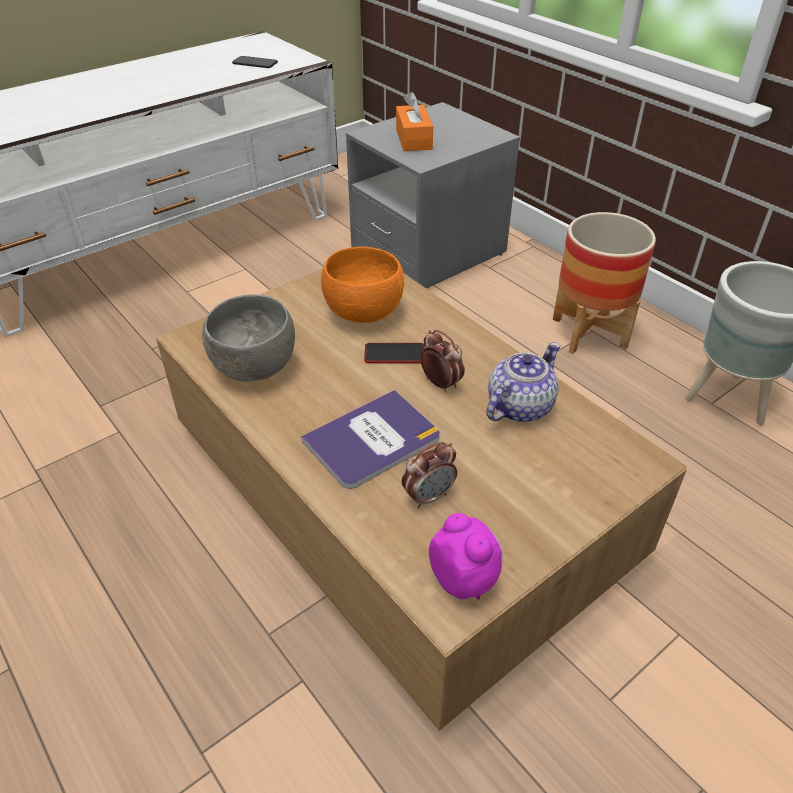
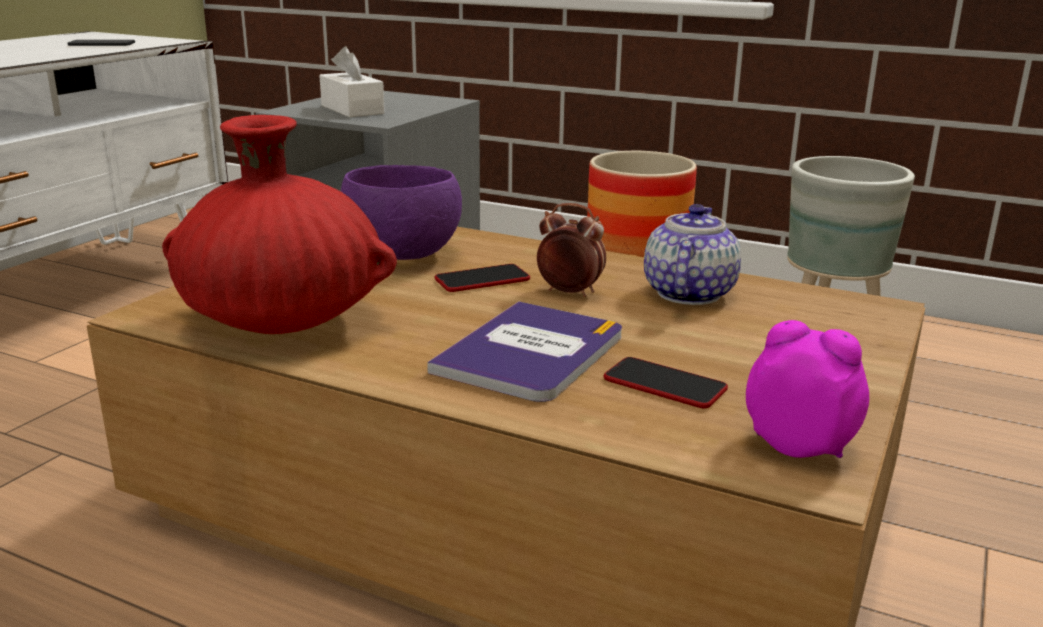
camera: 25 degrees left, 20 degrees down
grey bowl [202,294,295,381] -> red vase [162,115,397,334]
orange bowl [321,247,404,323] -> purple bowl [341,165,462,260]
orange tissue box [396,92,433,151] -> white tissue box [319,46,385,117]
alarm clock [402,442,457,509] -> phone [604,357,728,409]

